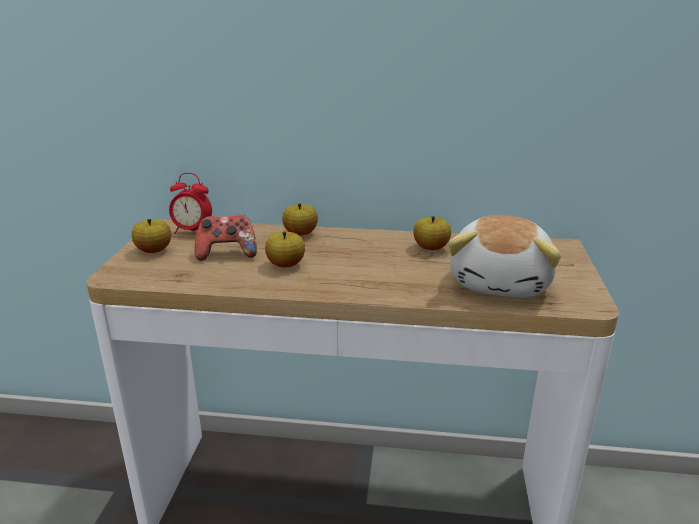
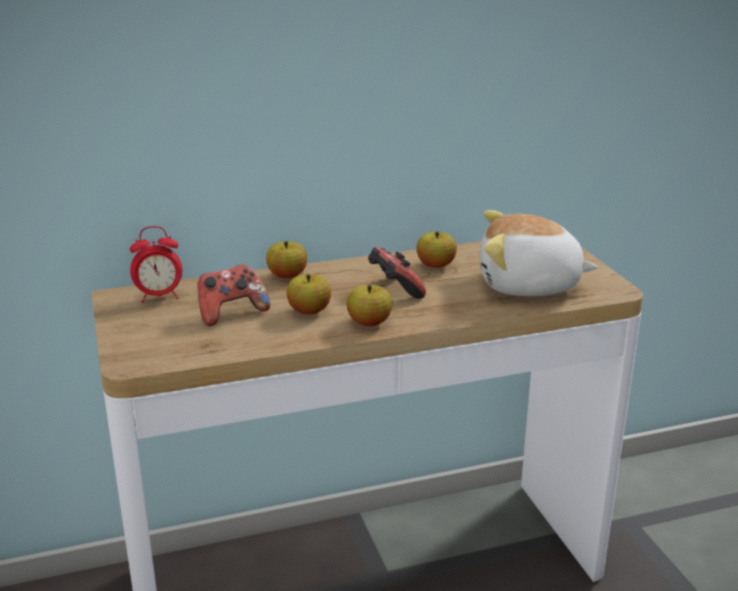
camera: 25 degrees left, 0 degrees up
apple [131,219,171,253] -> apple moved to [347,285,392,326]
plush toy [449,215,561,298] -> plush toy turned 105 degrees clockwise [480,210,598,296]
none -> game controller [368,247,426,299]

